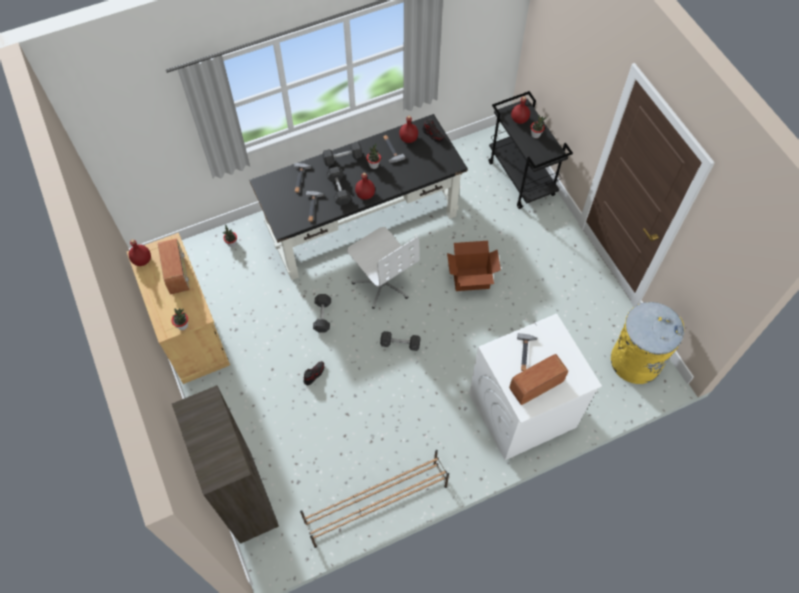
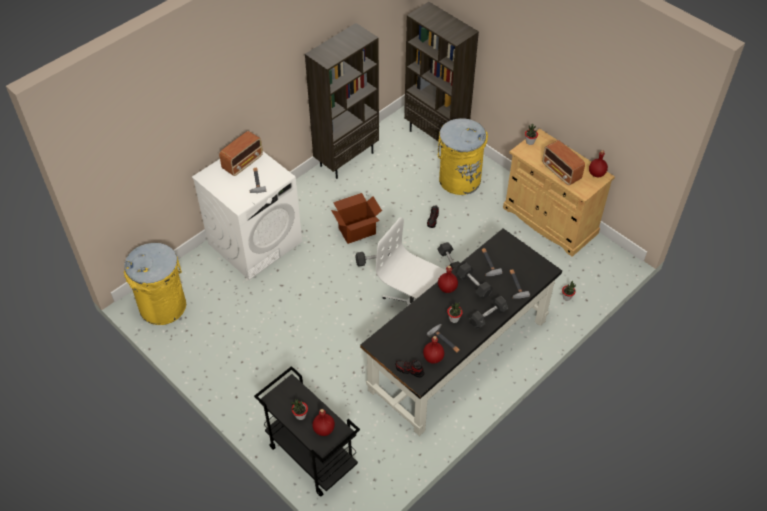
camera: 160 degrees right, 10 degrees down
brown shoe rack [300,450,449,548] -> brown bookcase [305,23,379,179]
cardboard box [447,241,501,291] -> cardboard box moved to [331,193,382,244]
none -> yellow trash can [438,118,488,195]

